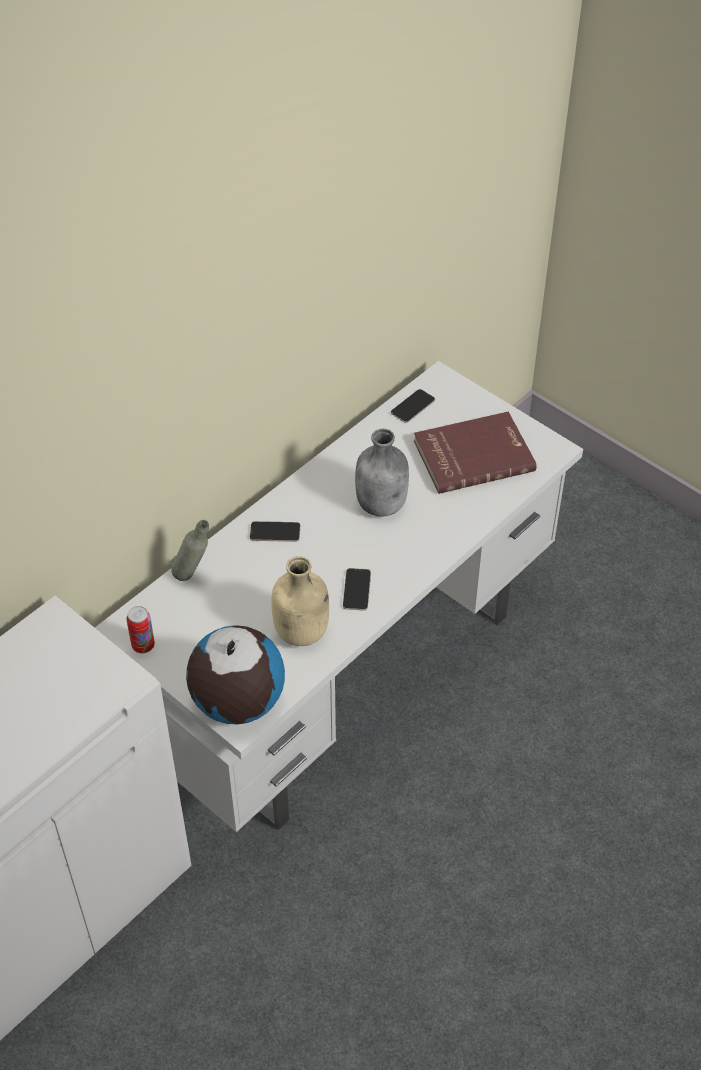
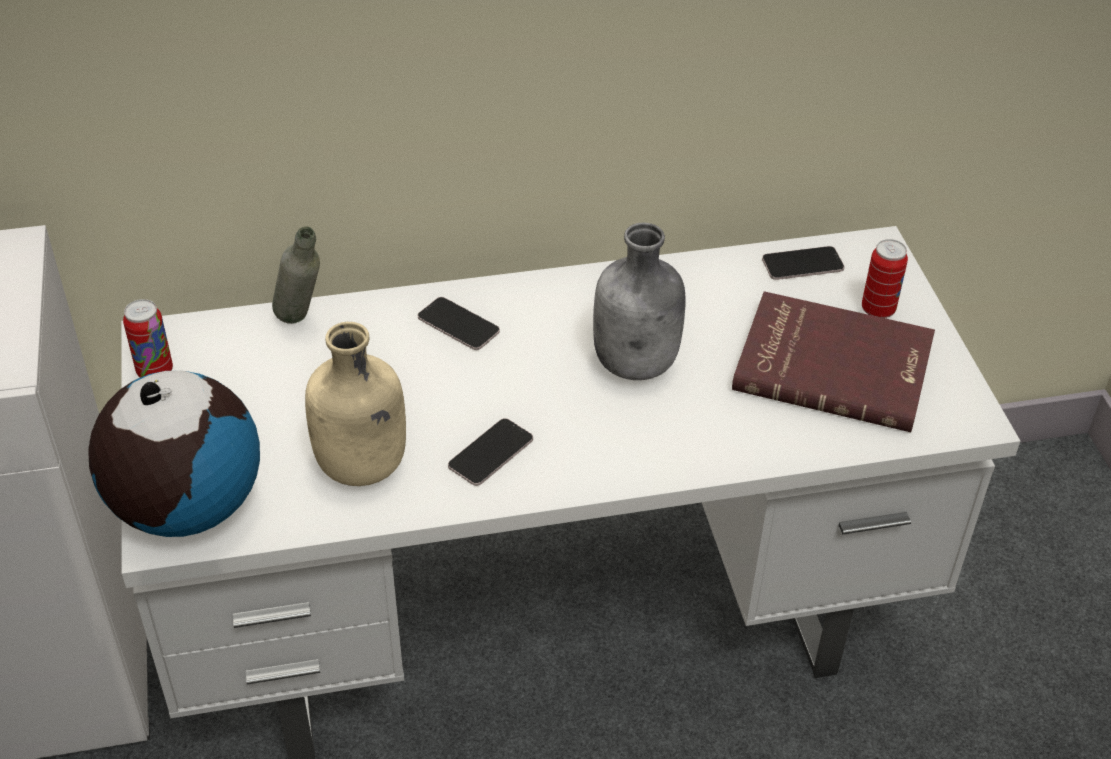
camera: 35 degrees right, 5 degrees down
none -> can [862,239,908,318]

